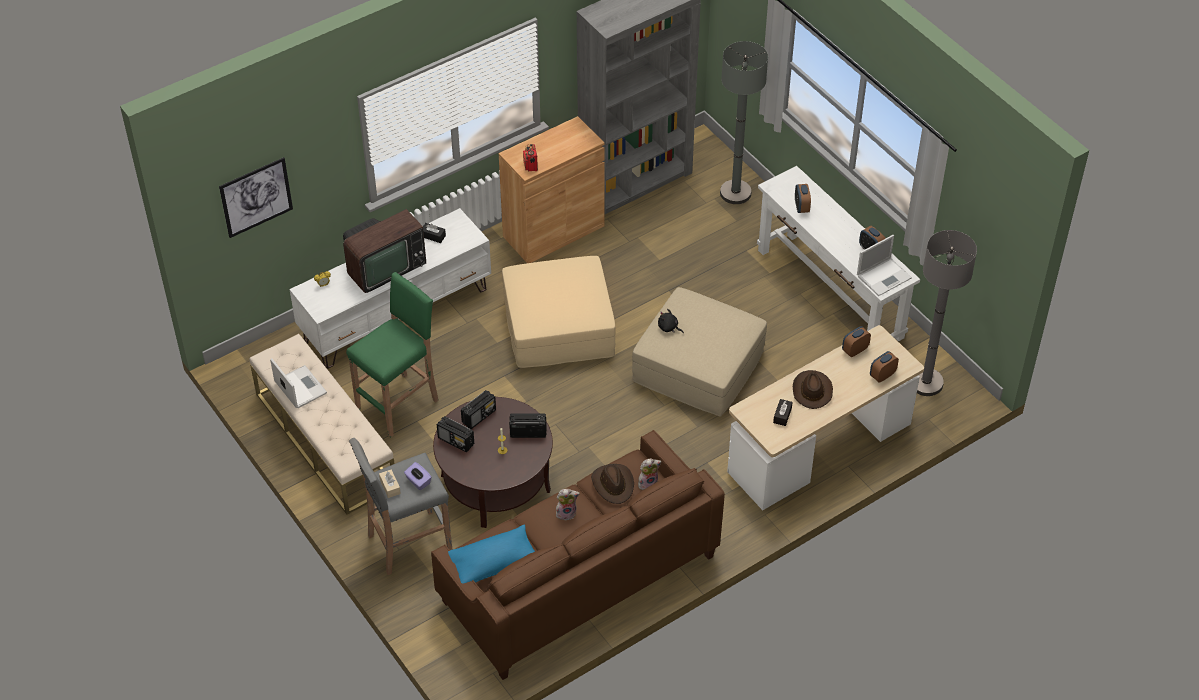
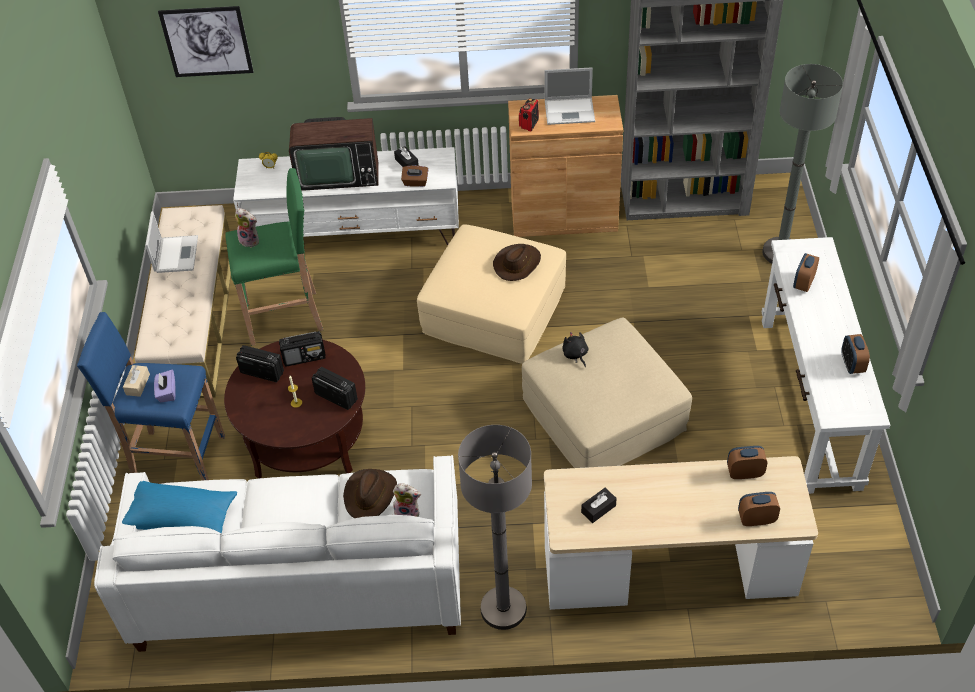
camera: 35 degrees right, 0 degrees up
grey stool [349,438,452,575] -> blue stool [77,312,225,480]
brown sofa [431,430,725,680] -> white sofa [94,455,461,652]
radio [437,416,474,452] -> radio turned 135 degrees clockwise [236,345,284,382]
plush toy [556,489,580,520] -> plush toy moved to [235,208,259,248]
brown hat [793,370,833,409] -> brown hat moved to [493,244,541,281]
laptop [857,235,912,296] -> laptop moved to [544,67,595,125]
grey floor lamp [917,230,977,396] -> grey floor lamp moved to [458,425,532,630]
none -> brown tissue box [401,166,429,187]

